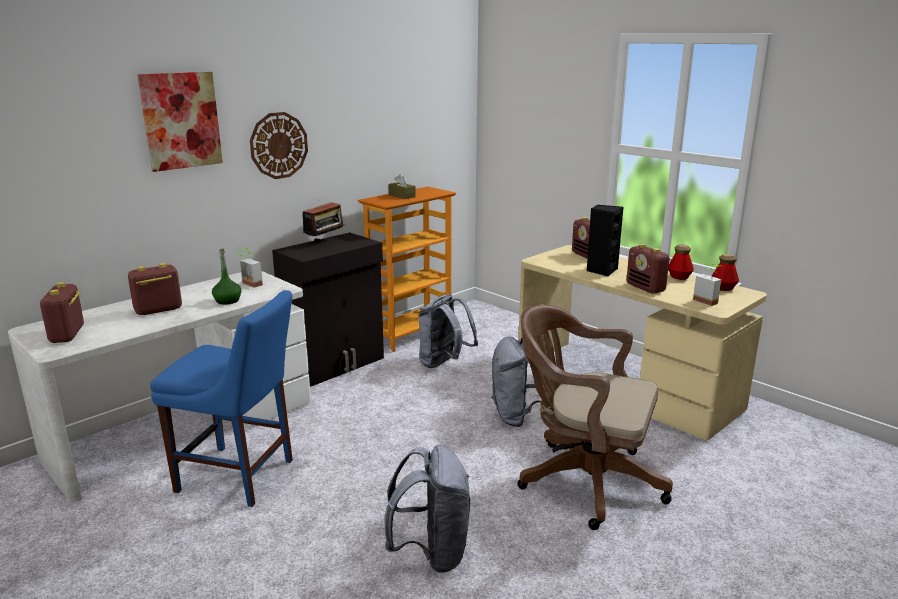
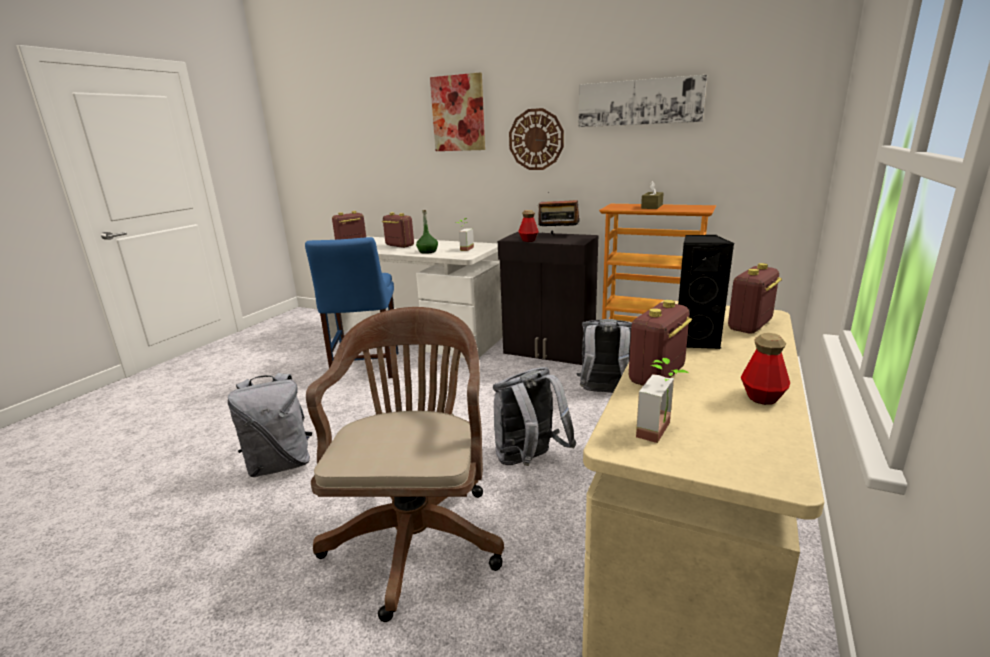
camera: 70 degrees right, 0 degrees up
bottle [711,254,739,291] -> bottle moved to [518,210,539,242]
none -> picture [579,75,707,127]

